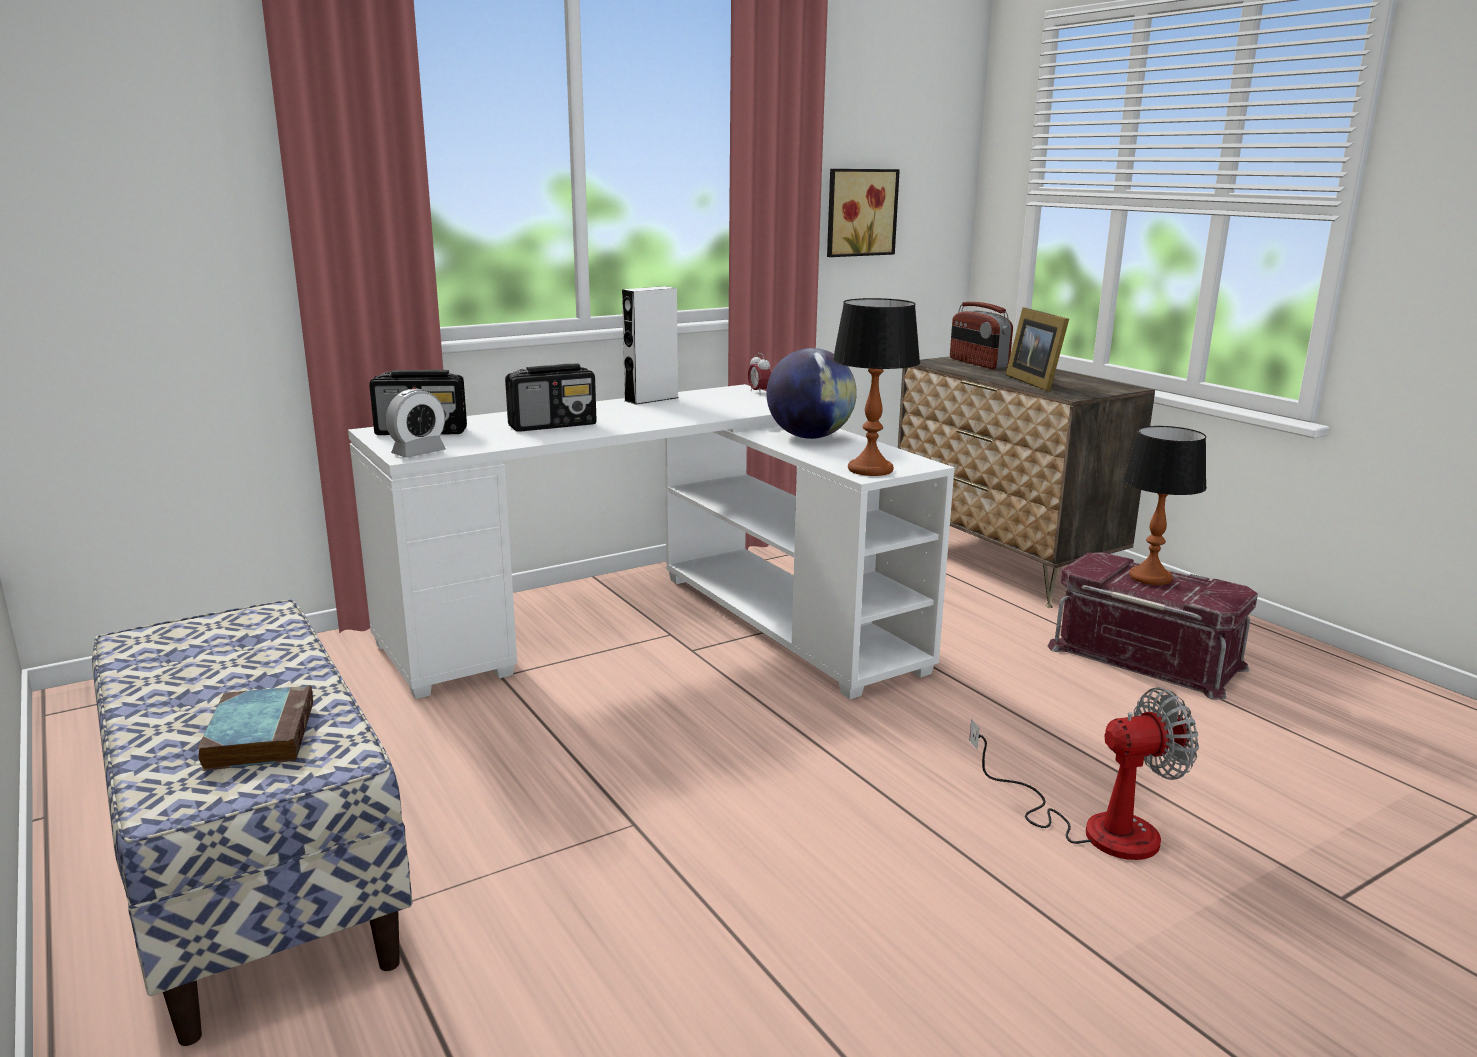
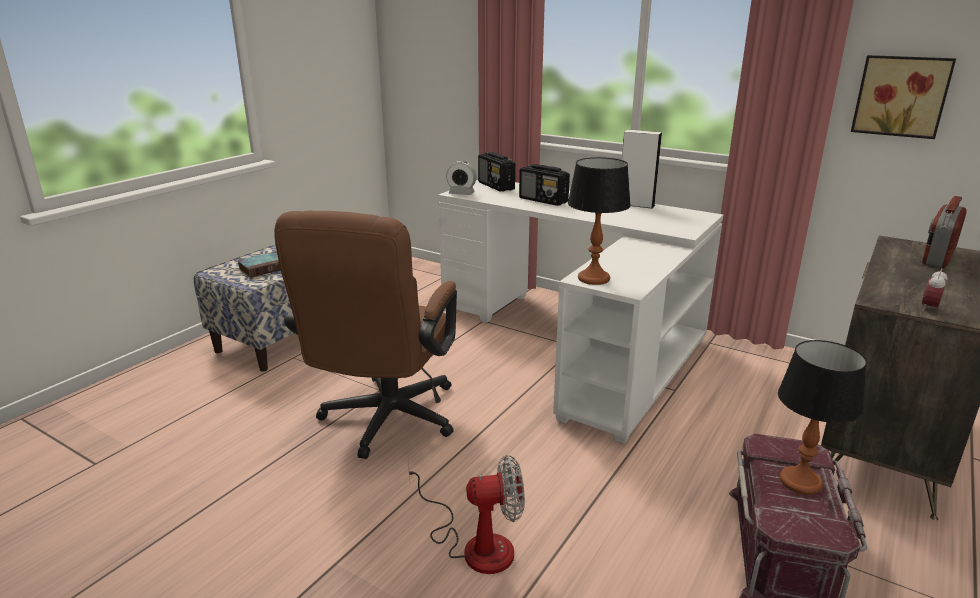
camera: 65 degrees right, 5 degrees up
alarm clock [748,353,771,395] -> alarm clock moved to [922,268,948,311]
globe [766,348,857,439] -> none
fan [969,687,1199,860] -> fan turned 60 degrees counterclockwise [408,455,525,574]
picture frame [1006,307,1069,392] -> none
none -> brown office chair [274,211,457,459]

